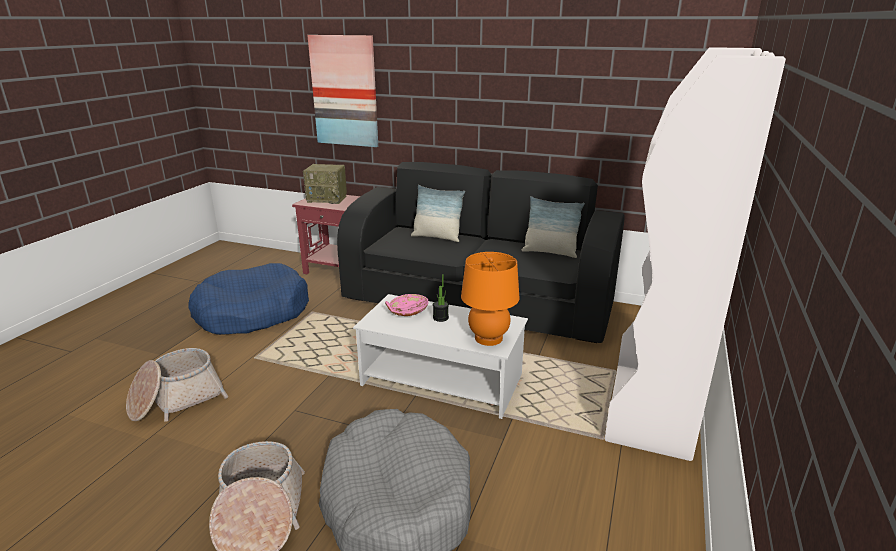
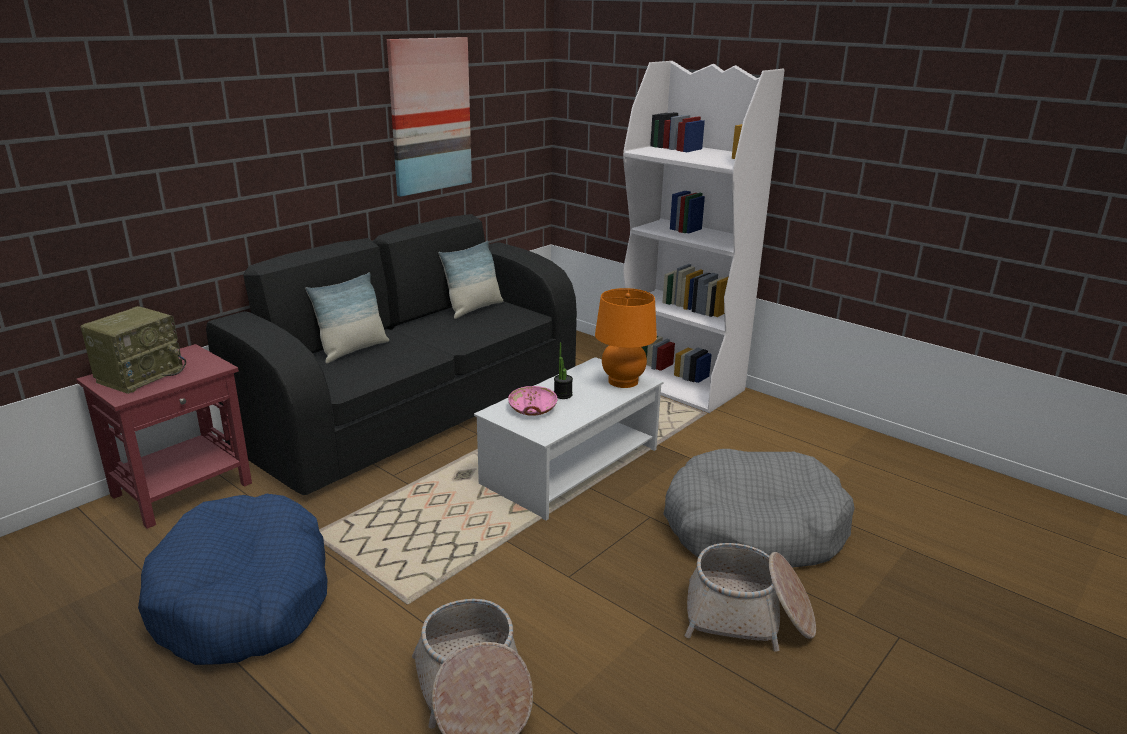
camera: 70 degrees left, 0 degrees up
picture [307,35,378,147] -> picture moved to [387,37,472,197]

